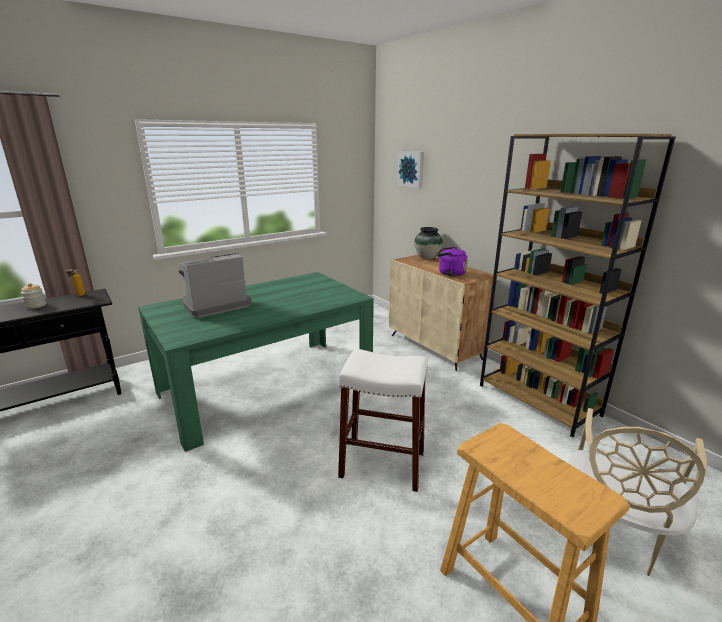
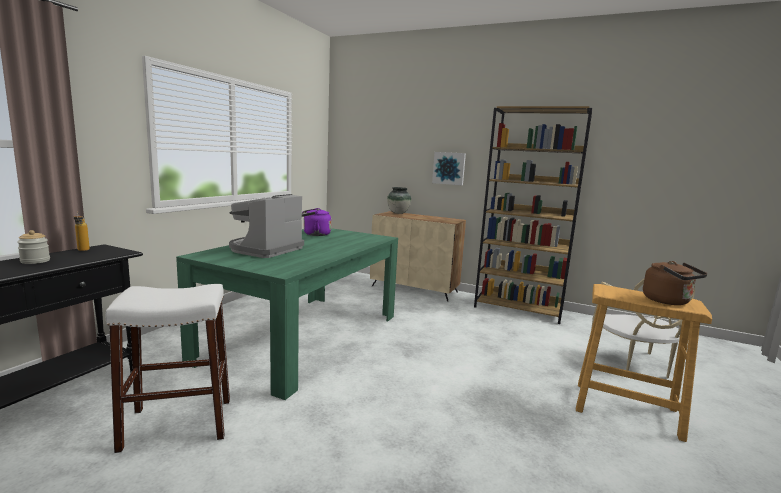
camera: 30 degrees left, 10 degrees down
white stool [338,349,428,492] -> white stool moved to [106,284,230,453]
picture [397,151,424,188] -> picture moved to [432,152,466,185]
purple kettle [436,247,468,276] -> purple kettle moved to [302,208,332,236]
none -> brown kettle [643,261,707,305]

